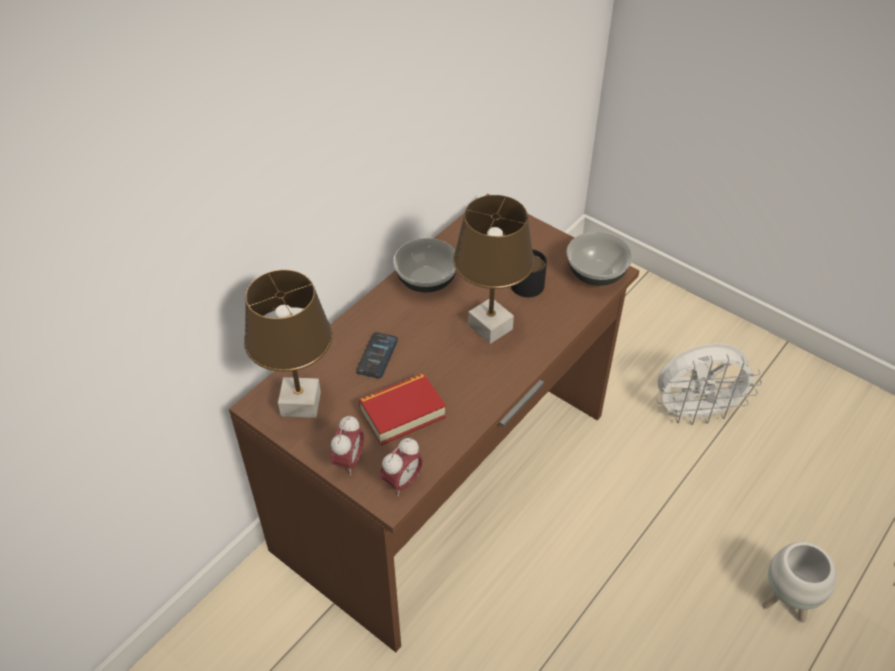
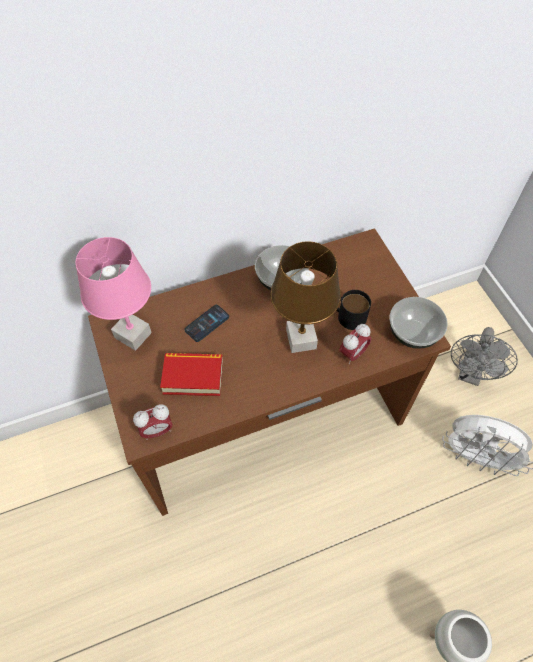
camera: 30 degrees right, 10 degrees up
brown table lamp [244,270,333,418] -> pink table lamp [75,237,152,351]
alarm clock [330,415,364,475] -> alarm clock moved to [339,324,371,364]
none -> grey fan [451,327,518,386]

